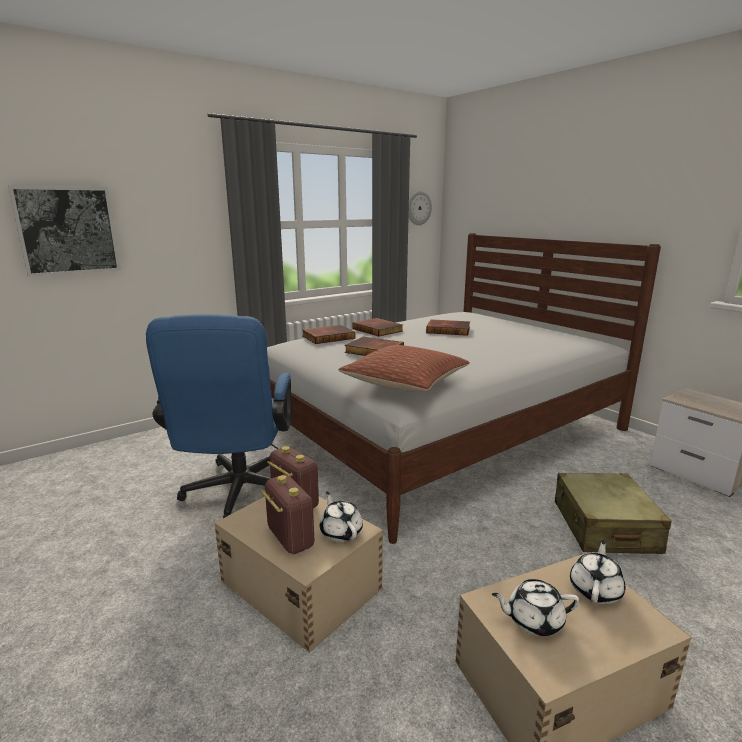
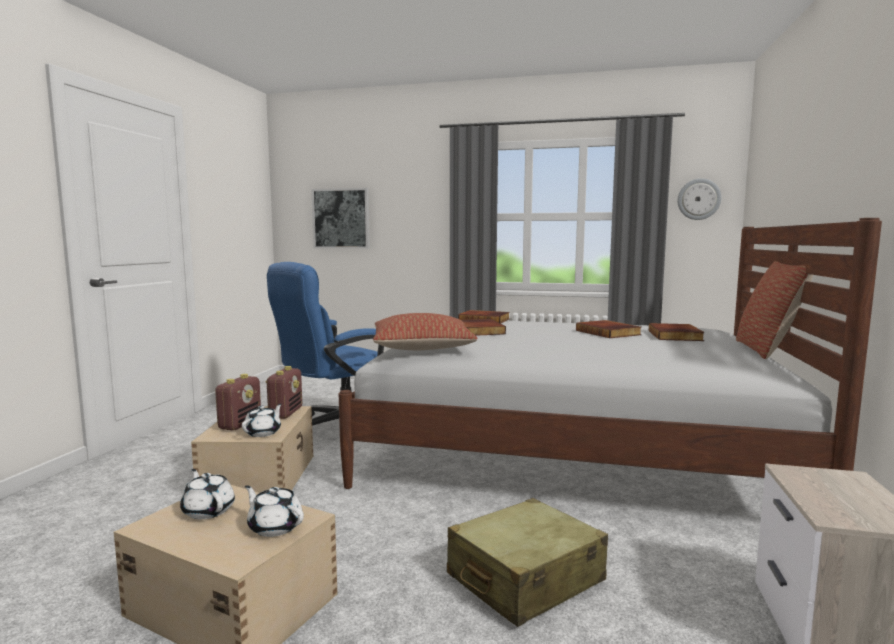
camera: 50 degrees right, 10 degrees down
book [352,318,403,337] -> book moved to [649,323,704,341]
white teapot [570,540,625,604] -> white teapot turned 135 degrees counterclockwise [245,485,304,537]
none -> pillow [736,261,813,359]

